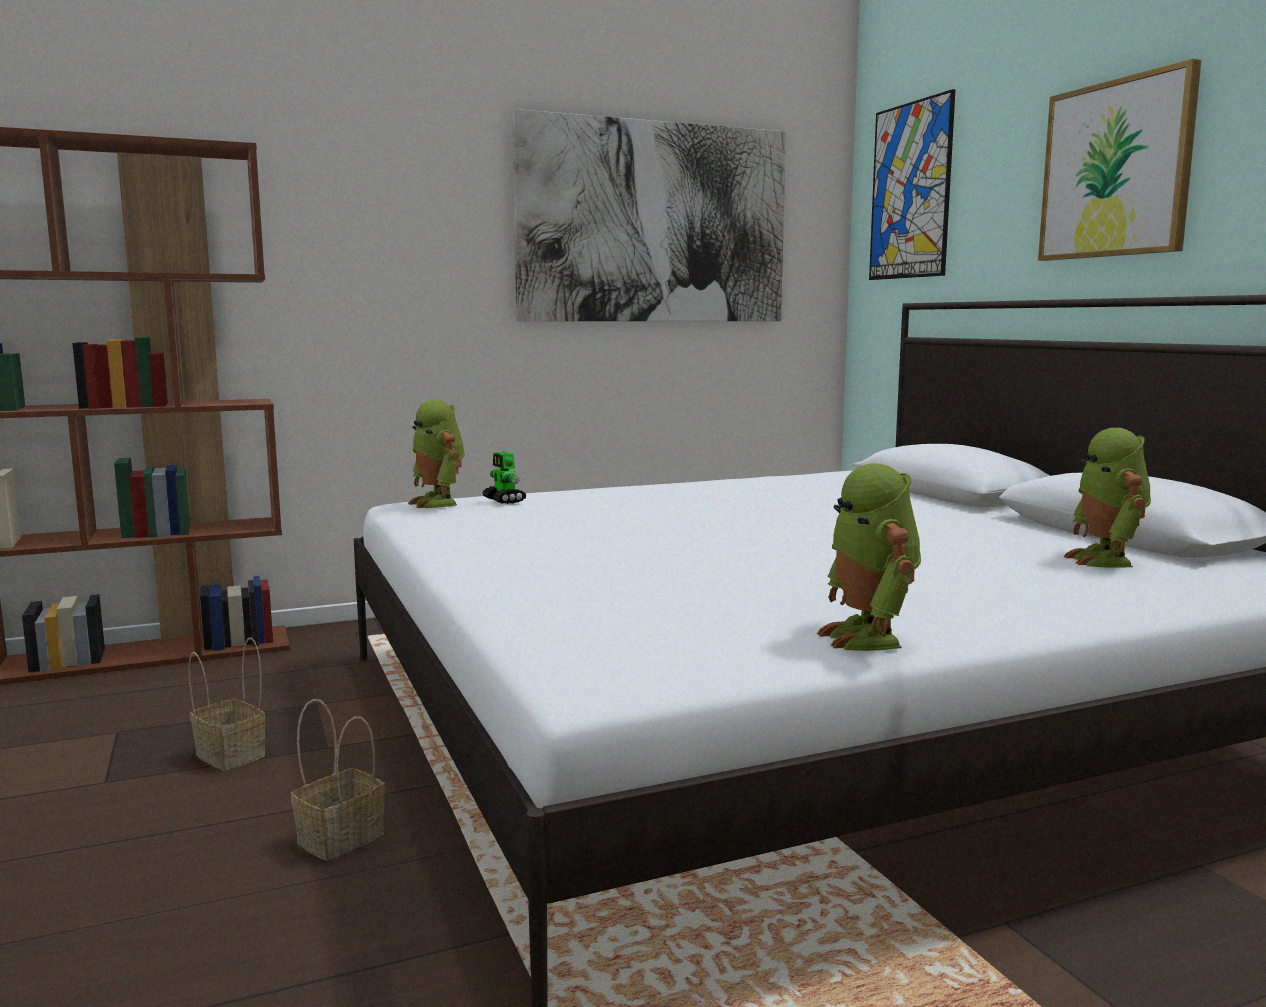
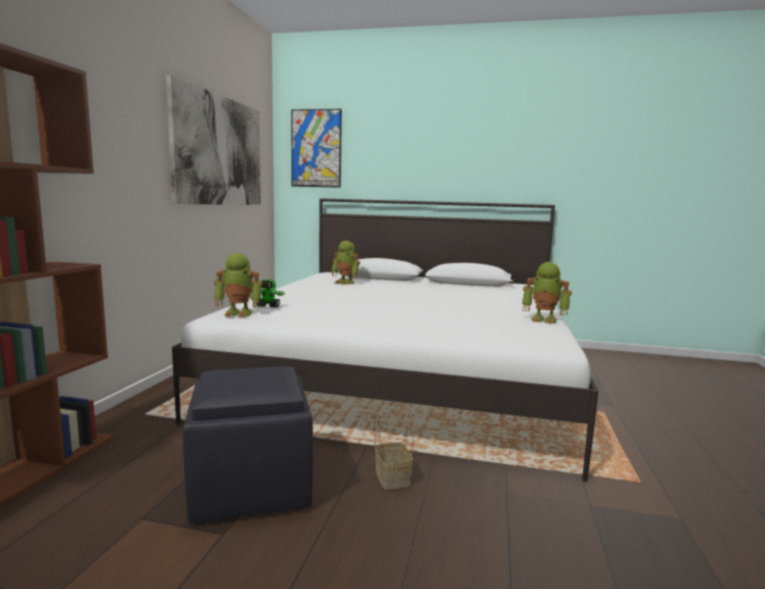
camera: 55 degrees left, 0 degrees up
basket [188,637,265,771] -> black ottoman [183,366,313,524]
picture [1038,59,1201,261] -> none
toy robot [1063,428,1151,568] -> toy robot moved to [332,241,360,285]

